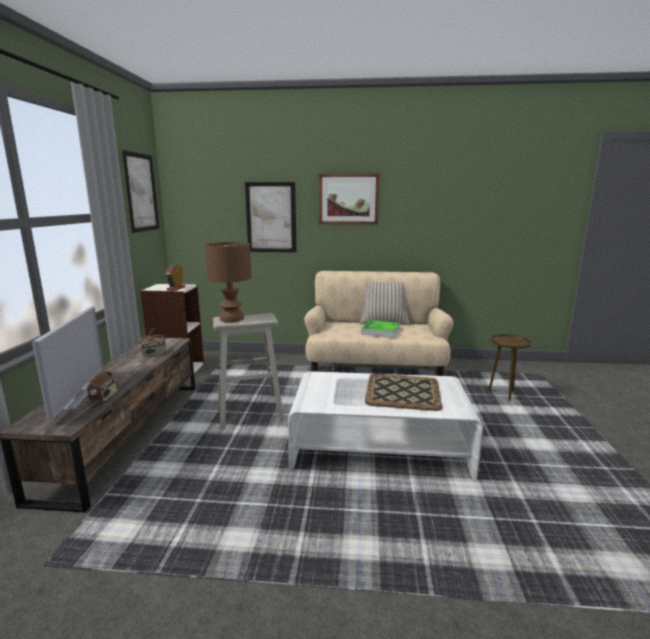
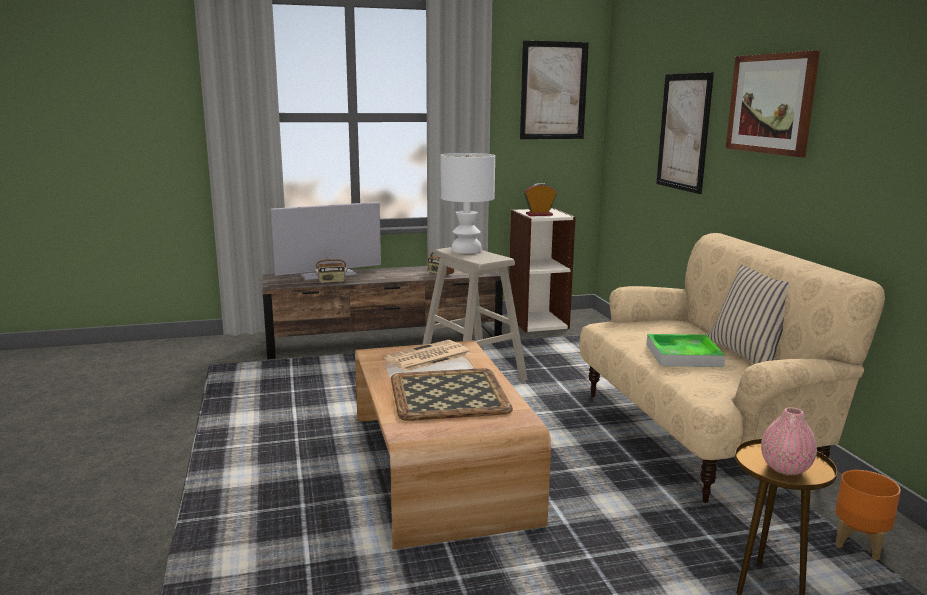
camera: 70 degrees right, 0 degrees up
brown table lamp [205,242,251,322] -> white table lamp [440,153,495,253]
white coffee table [288,371,483,481] -> brown coffee table [355,340,551,550]
none -> newspaper [384,340,471,371]
none -> pink vase [761,407,817,475]
none -> orange planter [835,470,901,560]

